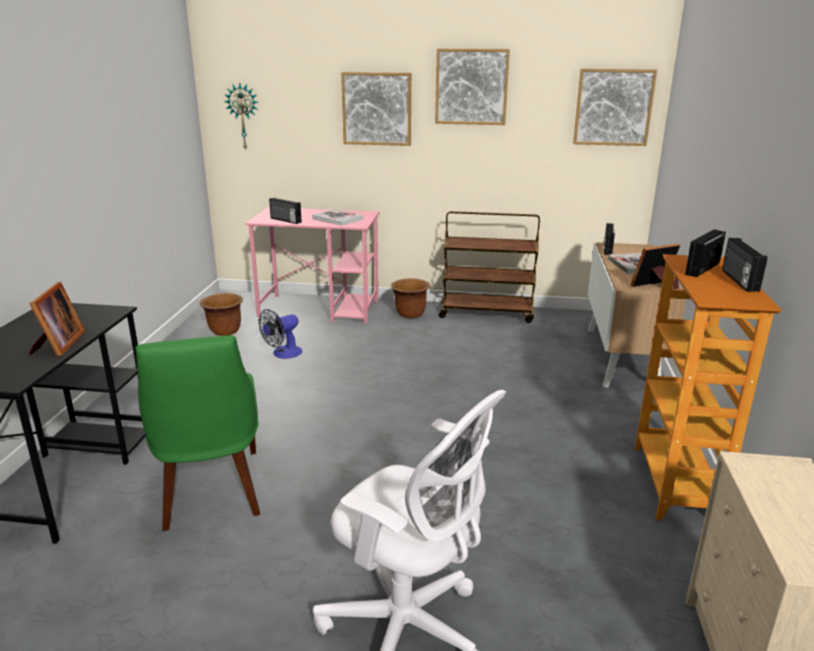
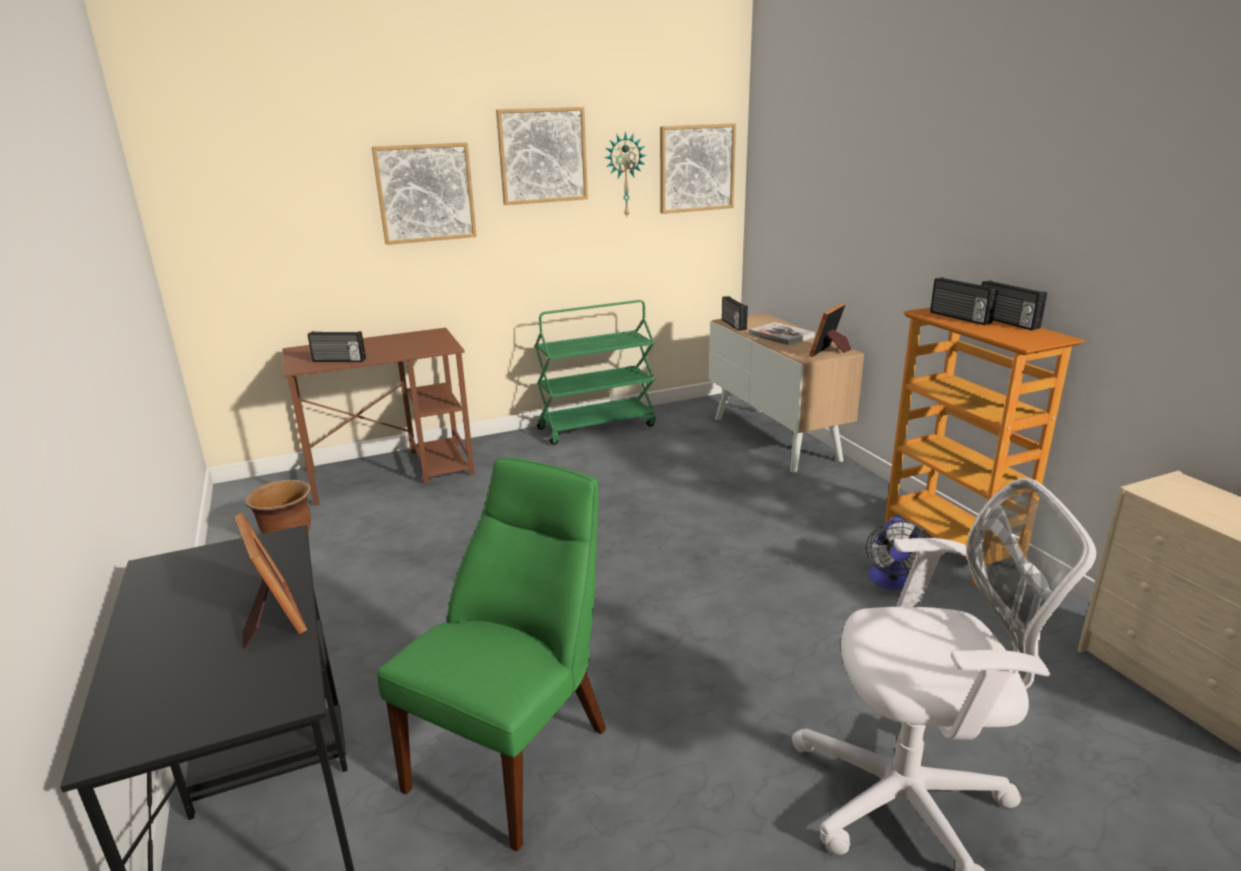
camera: 30 degrees left, 0 degrees up
green chair [136,335,260,531] -> green chair turned 105 degrees counterclockwise [377,457,606,852]
wall clock [224,82,258,151] -> wall clock moved to [604,132,647,216]
pink desk [246,207,379,324] -> brown desk [282,328,475,506]
fan [259,309,302,359] -> fan moved to [866,517,931,590]
book [312,209,363,226] -> none
brown planter [391,278,430,318] -> none
brown cart [439,211,540,323] -> green cart [535,300,656,445]
radio [685,229,726,277] -> radio turned 45 degrees counterclockwise [930,277,998,325]

